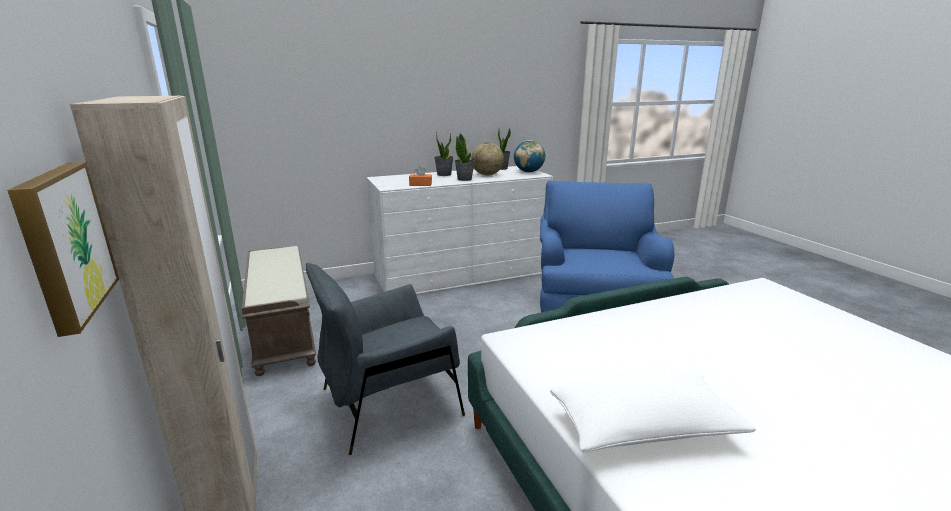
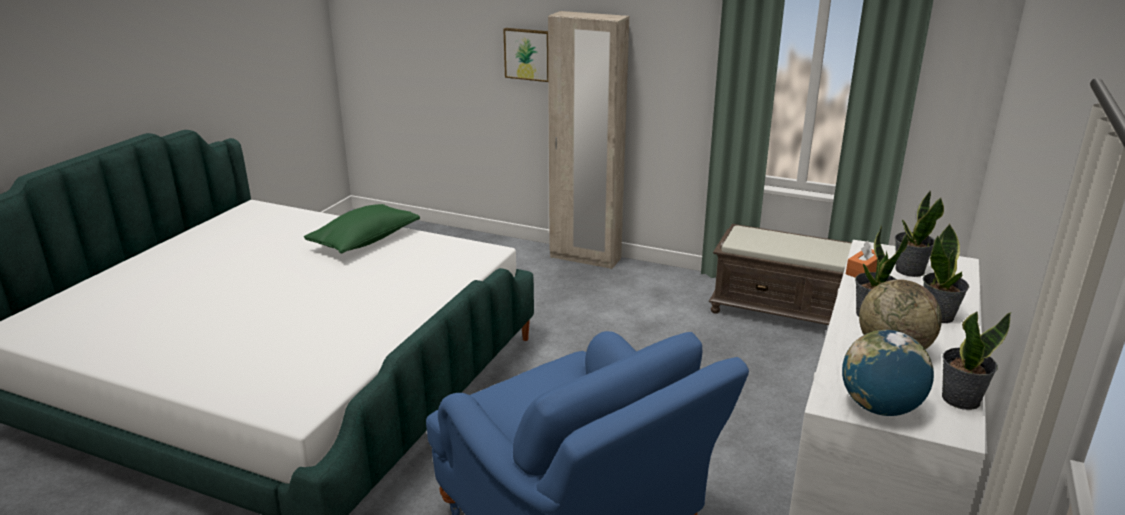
camera: 135 degrees right, 5 degrees up
grey armchair [306,263,465,455] -> none
white pillow [550,370,756,452] -> green pillow [304,204,420,254]
none -> potted plant [895,191,944,277]

